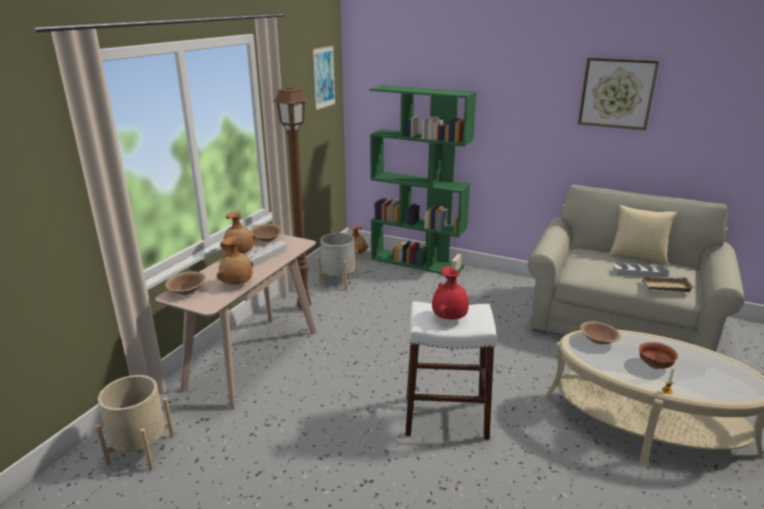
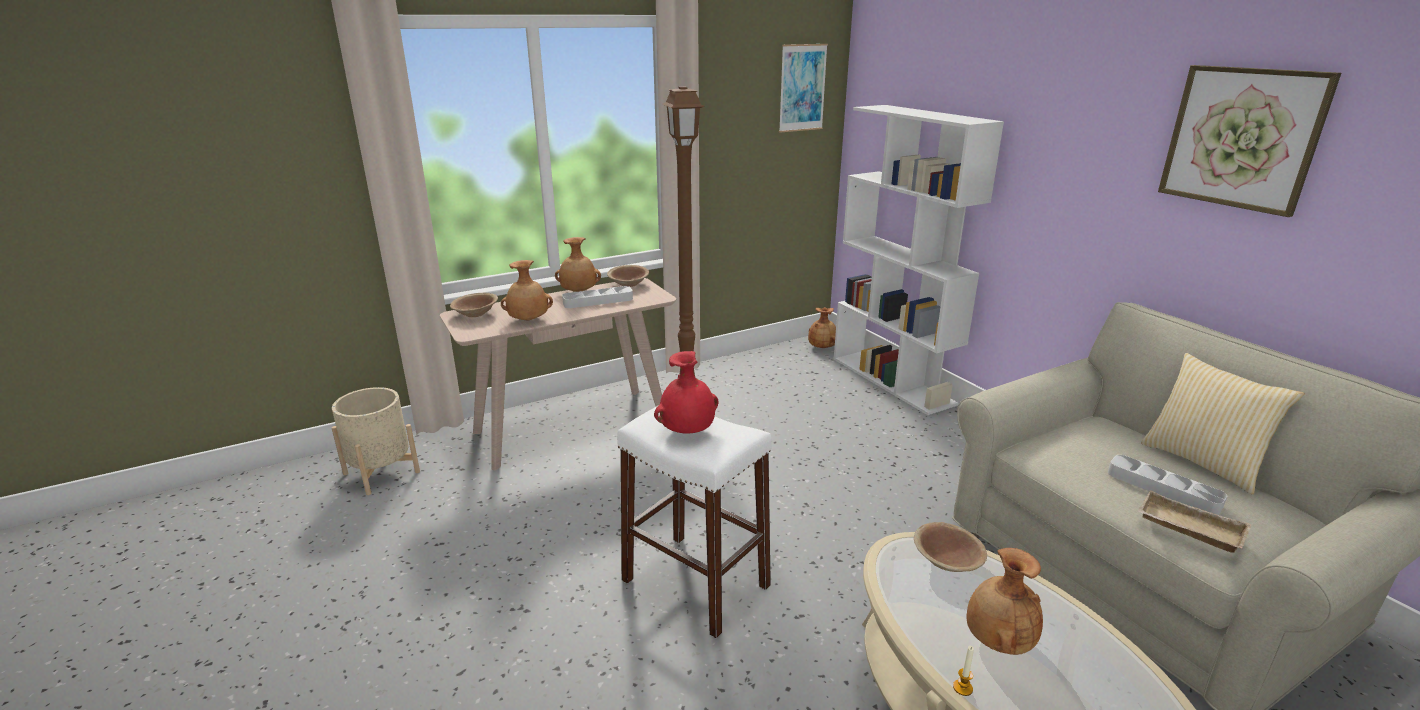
camera: 35 degrees right, 0 degrees up
grey planter [317,233,359,290] -> none
green bookcase [370,85,477,274] -> white bookcase [834,105,1004,415]
bowl [639,342,678,369] -> brown vase [967,548,1043,655]

